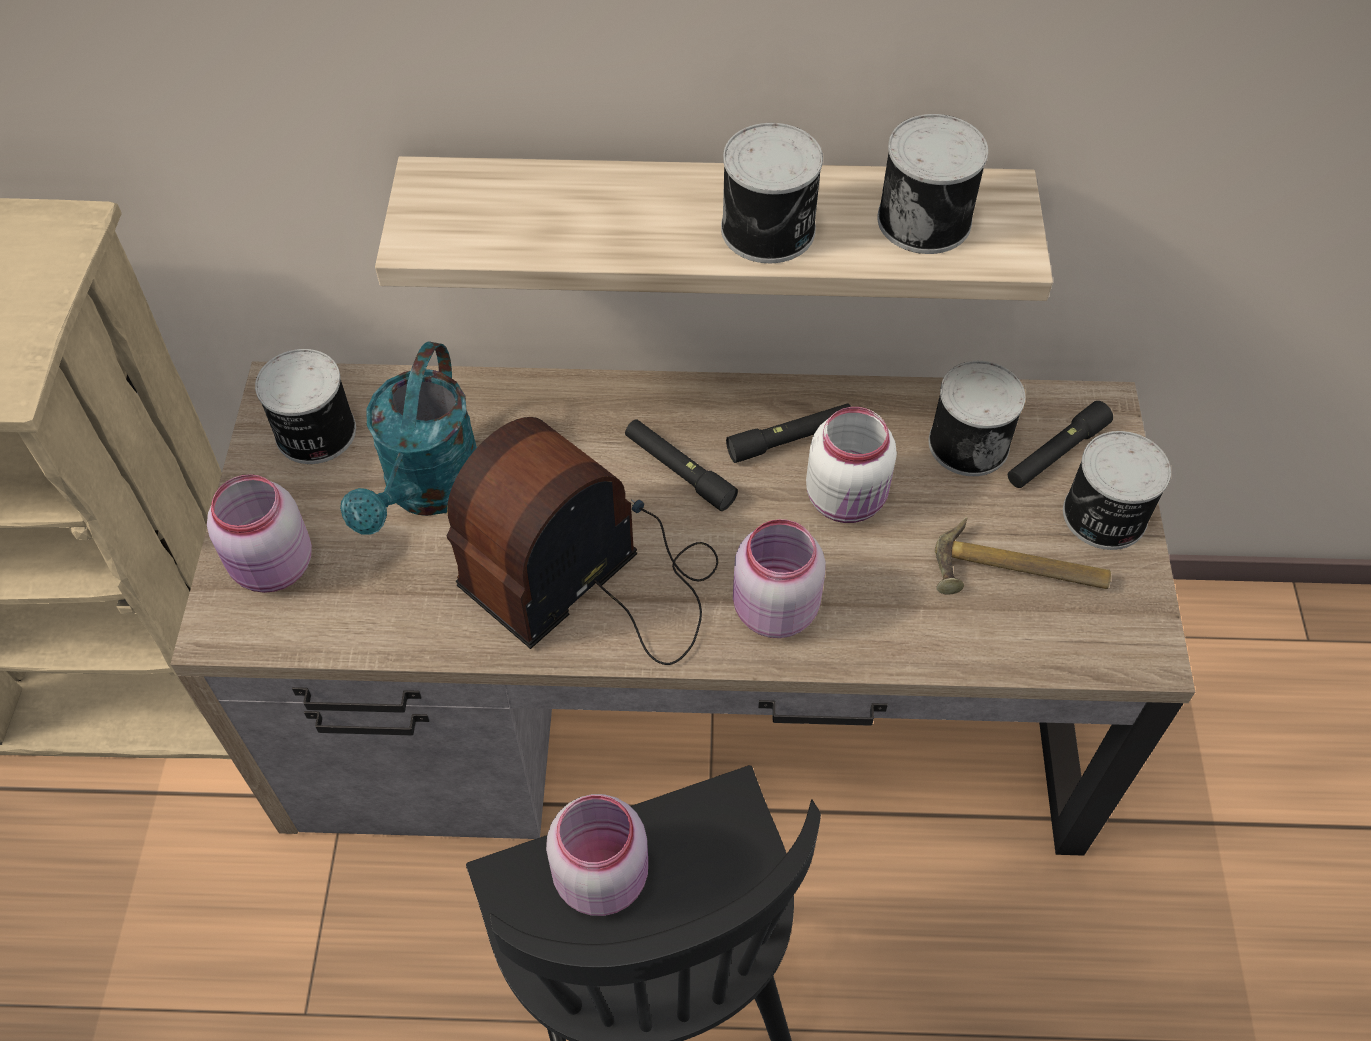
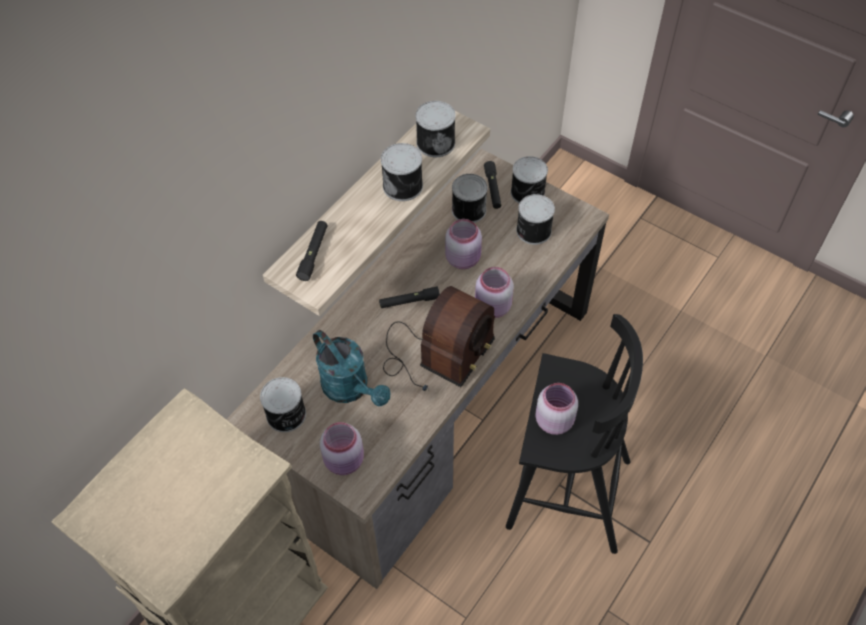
camera: 55 degrees left, 0 degrees up
radio [447,417,719,665] -> radio turned 135 degrees counterclockwise [383,286,495,391]
black flashlight [726,403,851,463] -> black flashlight moved to [296,221,328,281]
white jar [806,407,897,523] -> pink jar [445,219,482,269]
hammer [935,517,1111,595] -> can [516,194,555,245]

